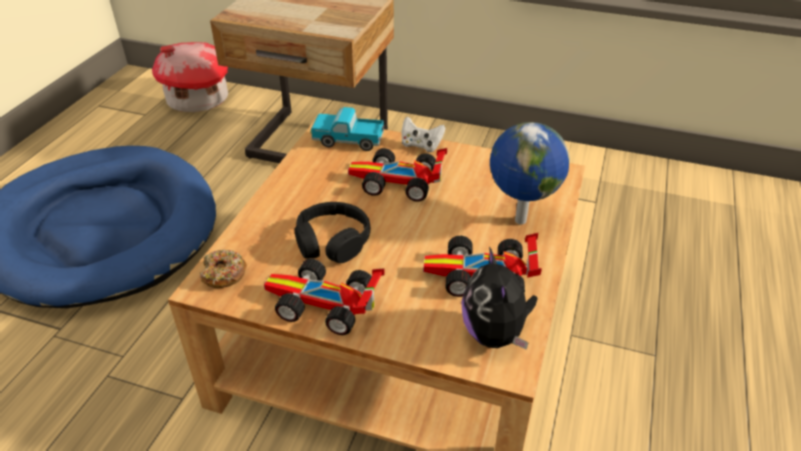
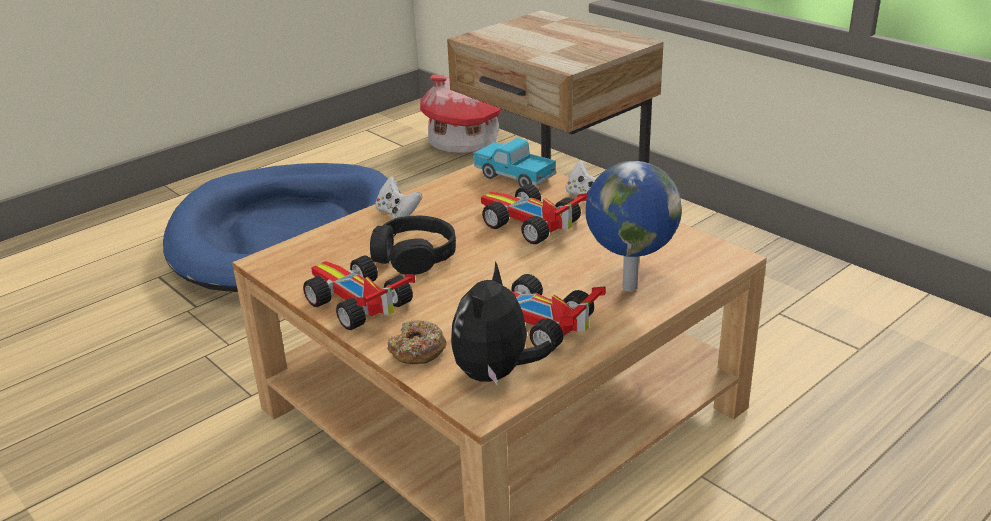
camera: 30 degrees right, 10 degrees down
donut [200,249,247,288] -> donut moved to [387,320,446,364]
none -> white game controller [375,177,422,219]

